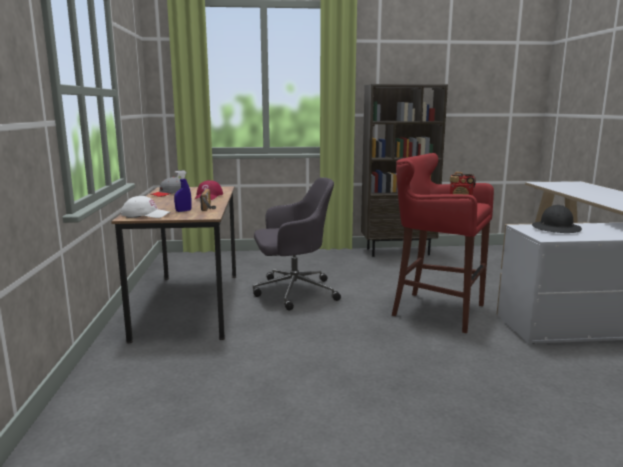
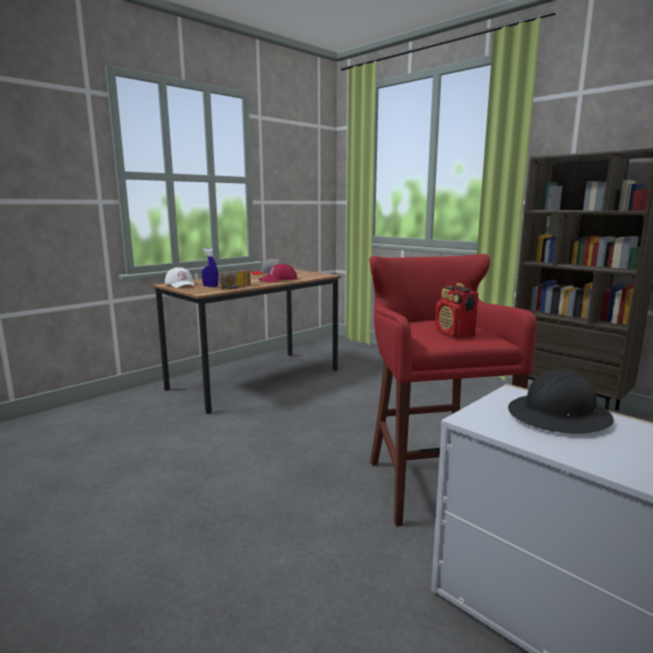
camera: 50 degrees right, 0 degrees up
grey office chair [253,177,341,310] -> none

